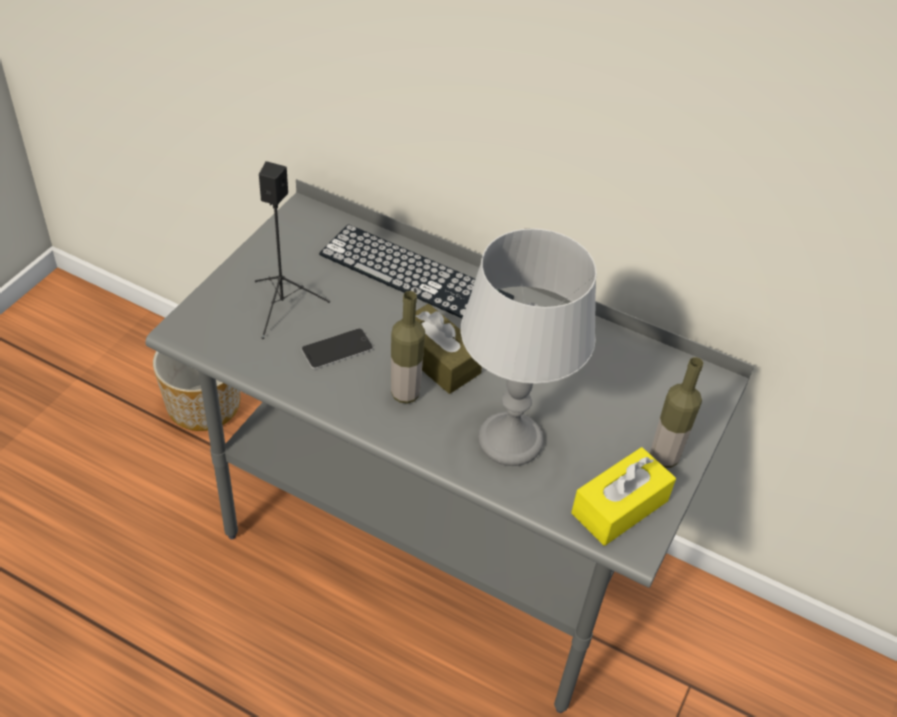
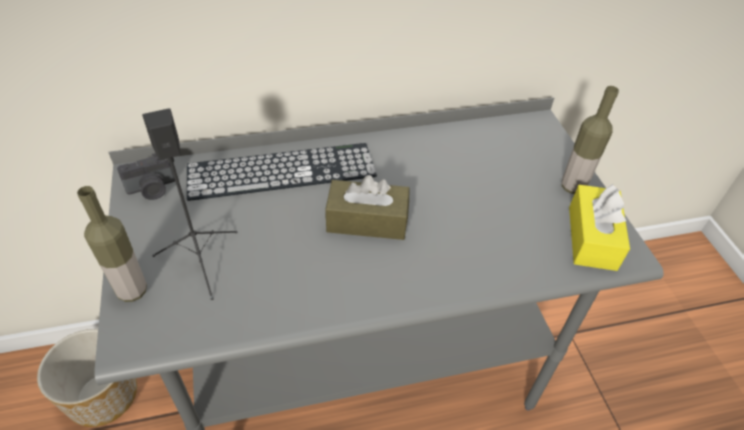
camera: 40 degrees left, 0 degrees up
phone [301,328,374,369] -> none
bottle [391,291,425,404] -> bottle moved to [77,186,147,302]
grey table lamp [461,228,597,466] -> none
none -> camera [117,153,175,200]

